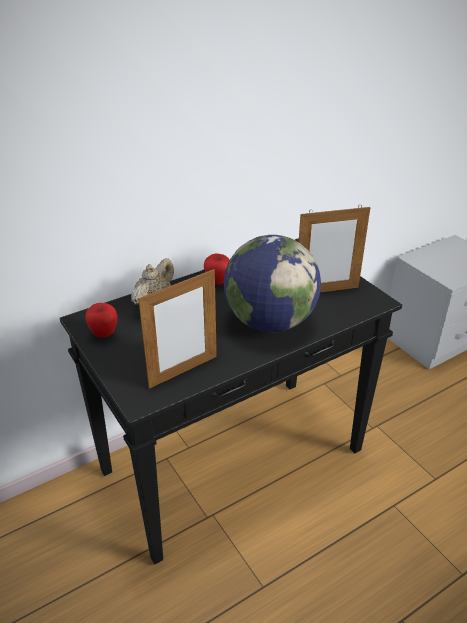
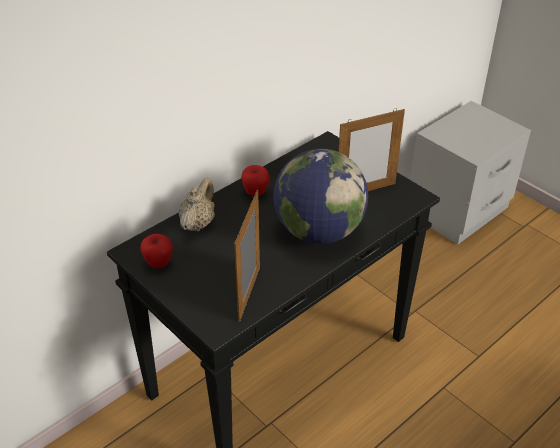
camera: 10 degrees left, 5 degrees up
picture frame [138,269,217,389] -> picture frame turned 150 degrees clockwise [234,190,260,322]

